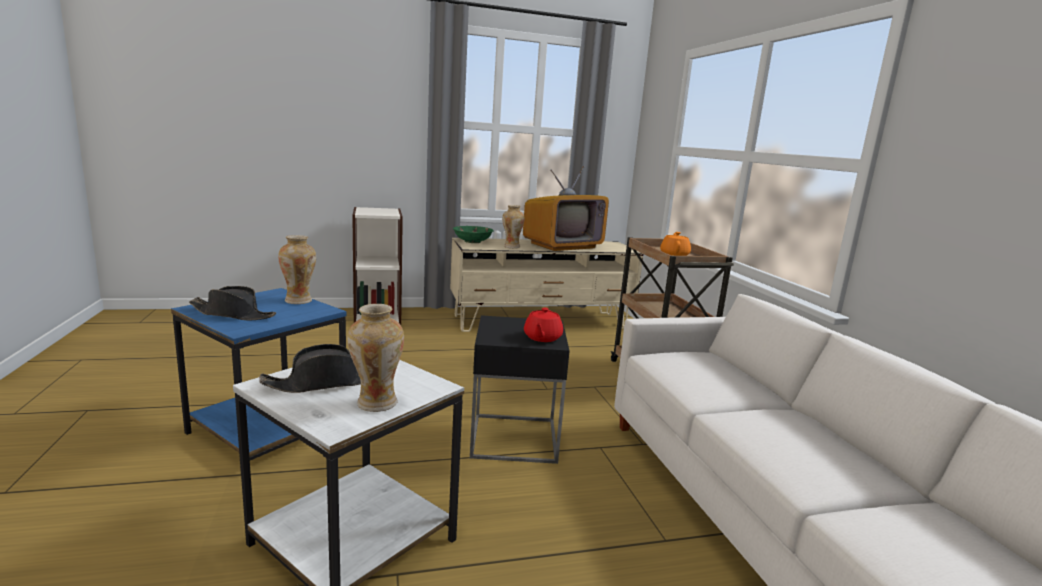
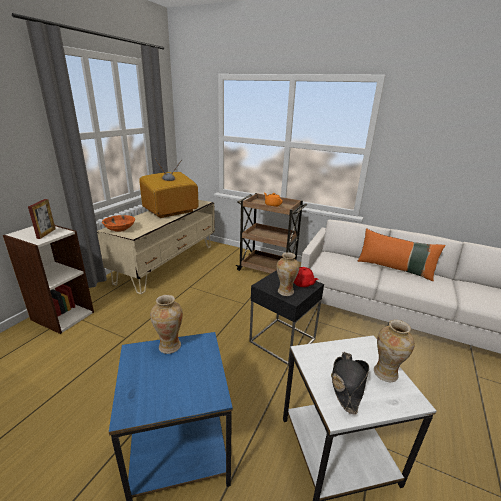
camera: 50 degrees left, 10 degrees up
black hat [189,286,276,320] -> none
green bowl [453,226,494,243] -> orange bowl [102,215,135,232]
vase [502,205,525,248] -> vase moved to [277,252,299,296]
television [523,166,609,251] -> television turned 135 degrees counterclockwise [139,158,199,218]
none -> picture frame [28,199,55,239]
none -> orange pillow [358,228,446,281]

